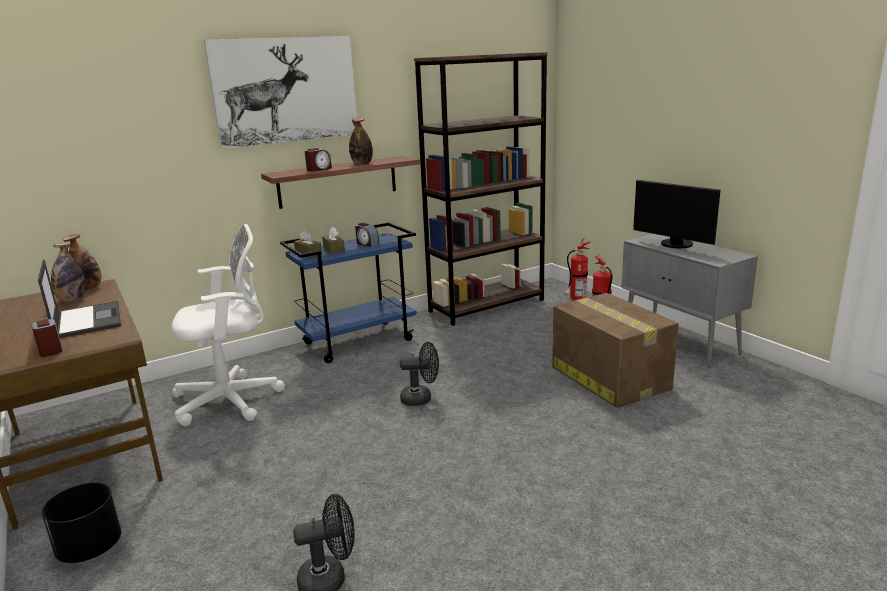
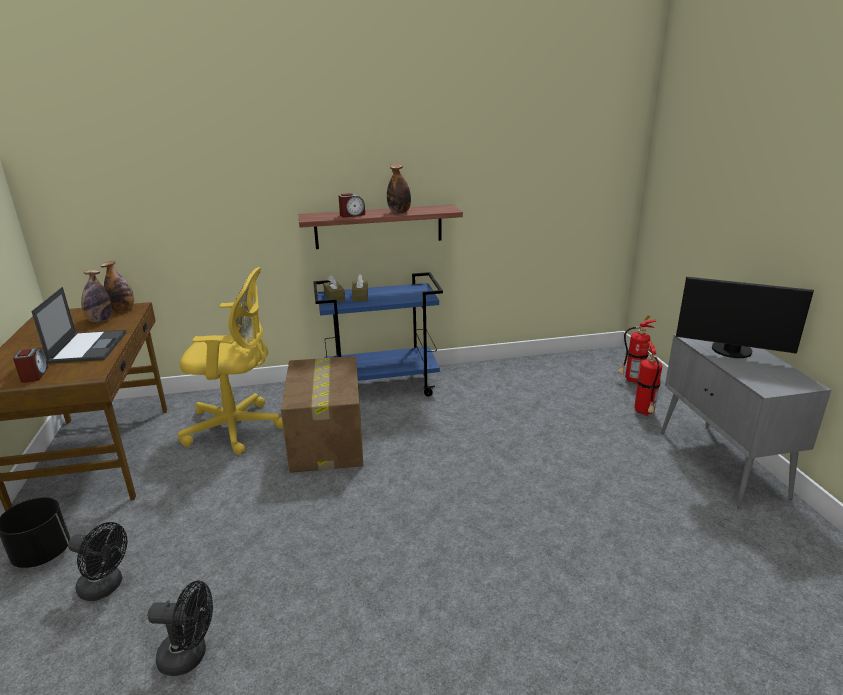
camera: 20 degrees right, 5 degrees up
white office chair [171,224,285,426] -> yellow office chair [177,267,283,455]
picture [204,36,357,149] -> none
alarm clock [355,223,379,247] -> none
black fan [400,342,439,406] -> black fan moved to [68,522,127,601]
brown bookcase [414,52,548,326] -> none
cardboard box [552,293,679,408] -> cardboard box moved to [281,356,363,473]
monitor [633,180,721,248] -> monitor turned 45 degrees counterclockwise [676,277,814,358]

